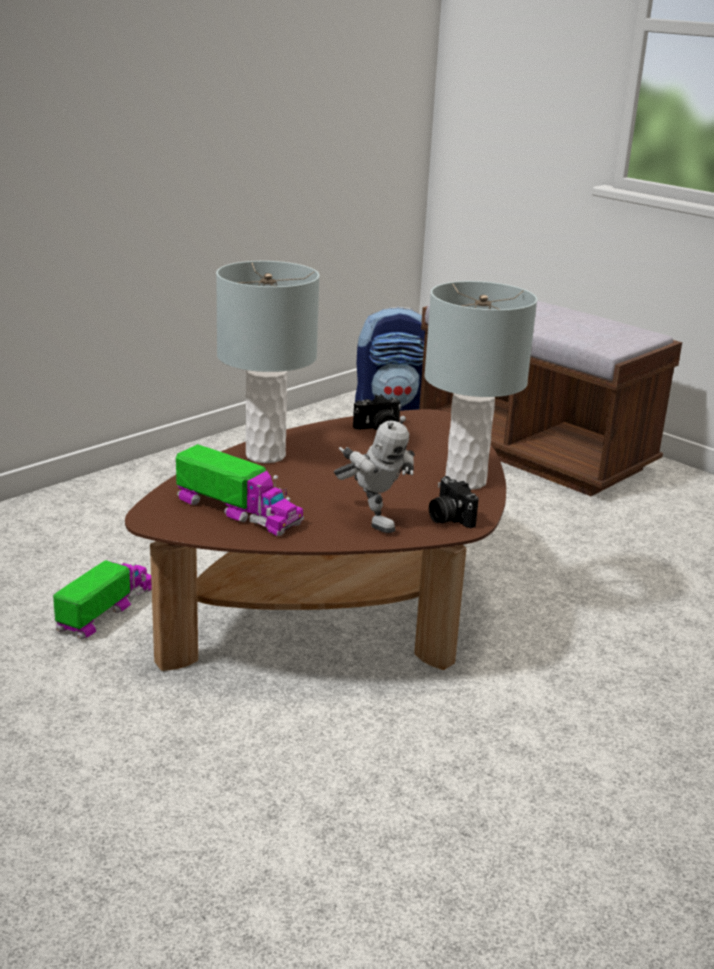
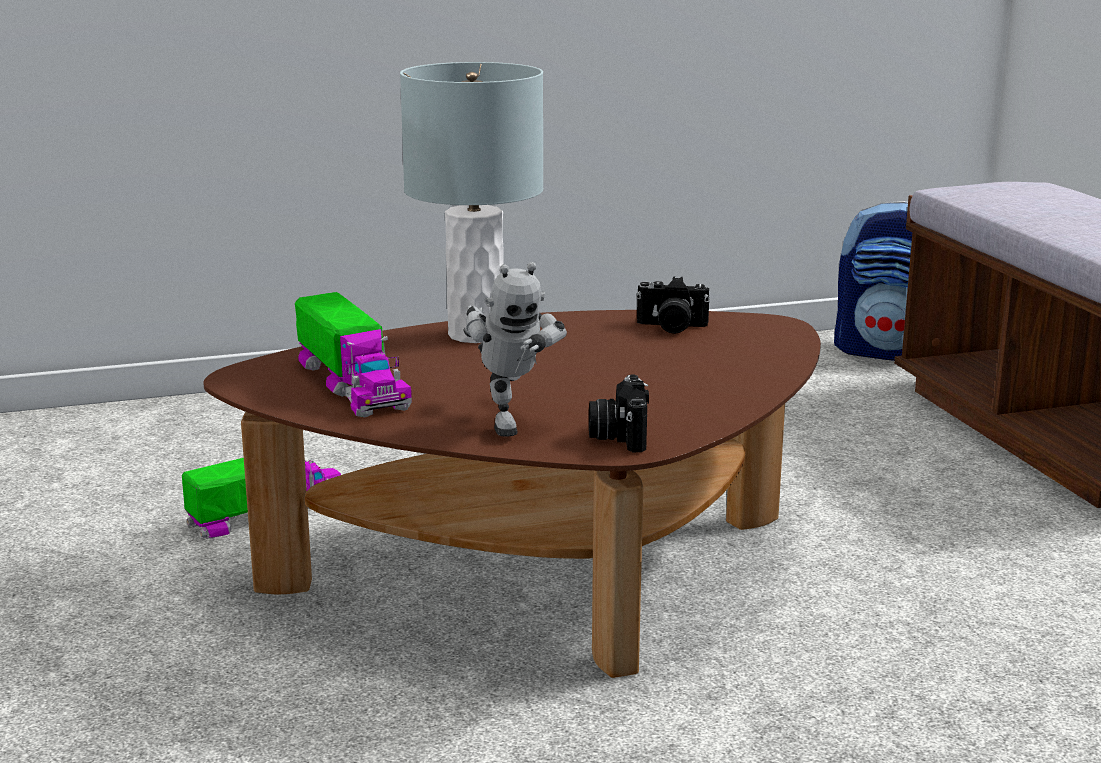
camera: 30 degrees right, 5 degrees down
grey table lamp [424,281,537,490] -> none

